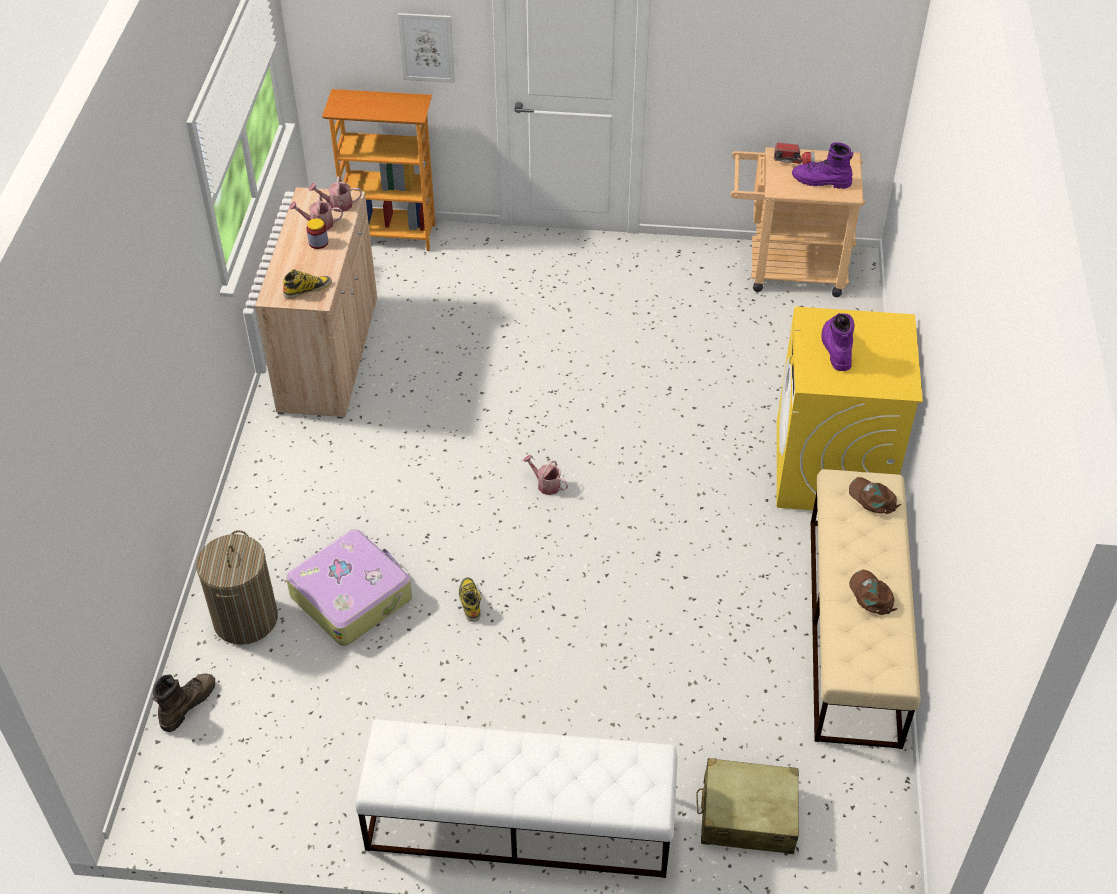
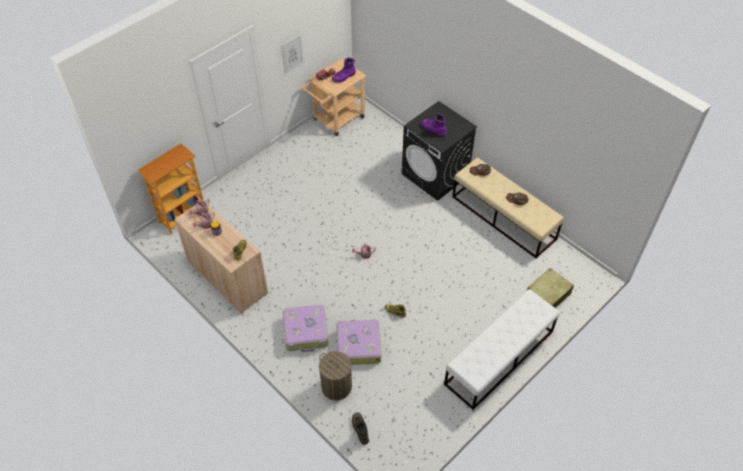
camera: 50 degrees left, 5 degrees up
picture [398,13,455,83] -> picture moved to [281,34,303,74]
yellow washing machine [777,307,923,510] -> black washing machine [402,101,477,201]
none -> suitcase [283,305,329,352]

